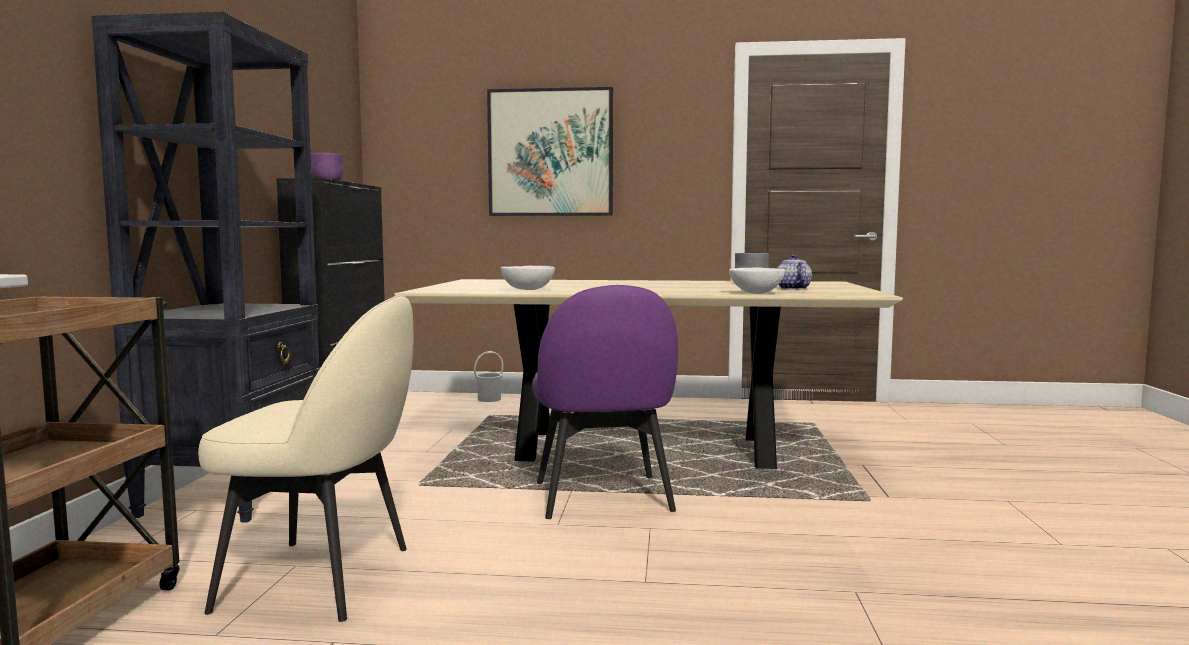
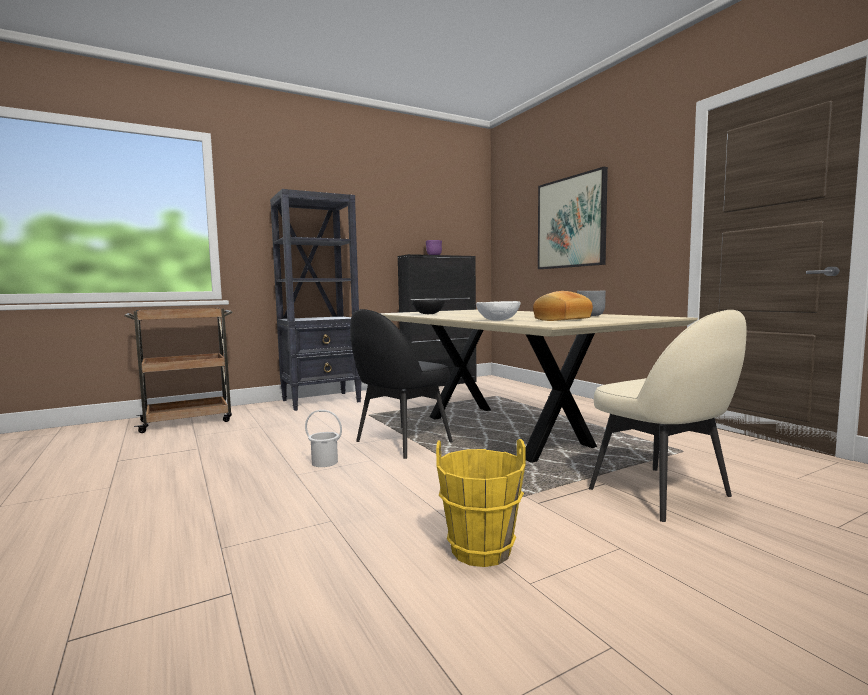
camera: 55 degrees right, 0 degrees up
beige chair [198,295,413,622] -> beige chair moved to [589,310,747,522]
white bucket [474,351,504,402] -> white bucket moved to [305,410,342,467]
white bowl [501,266,555,290] -> black bowl [412,300,445,314]
purple chair [532,285,678,519] -> black chair [350,309,453,459]
teapot [777,254,812,290] -> bread [533,291,593,321]
none -> yellow bucket [436,439,526,567]

